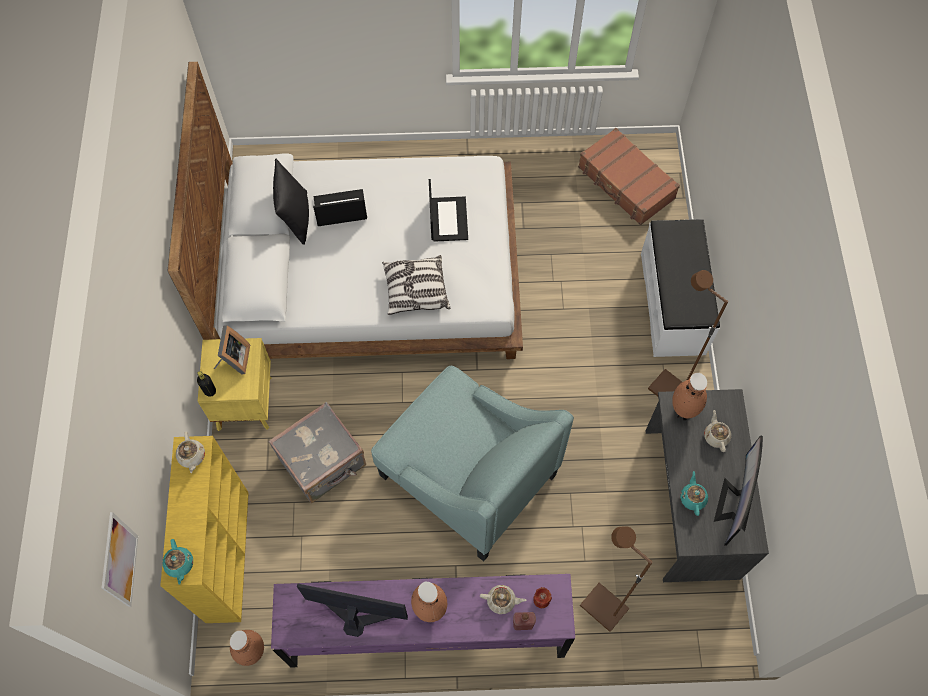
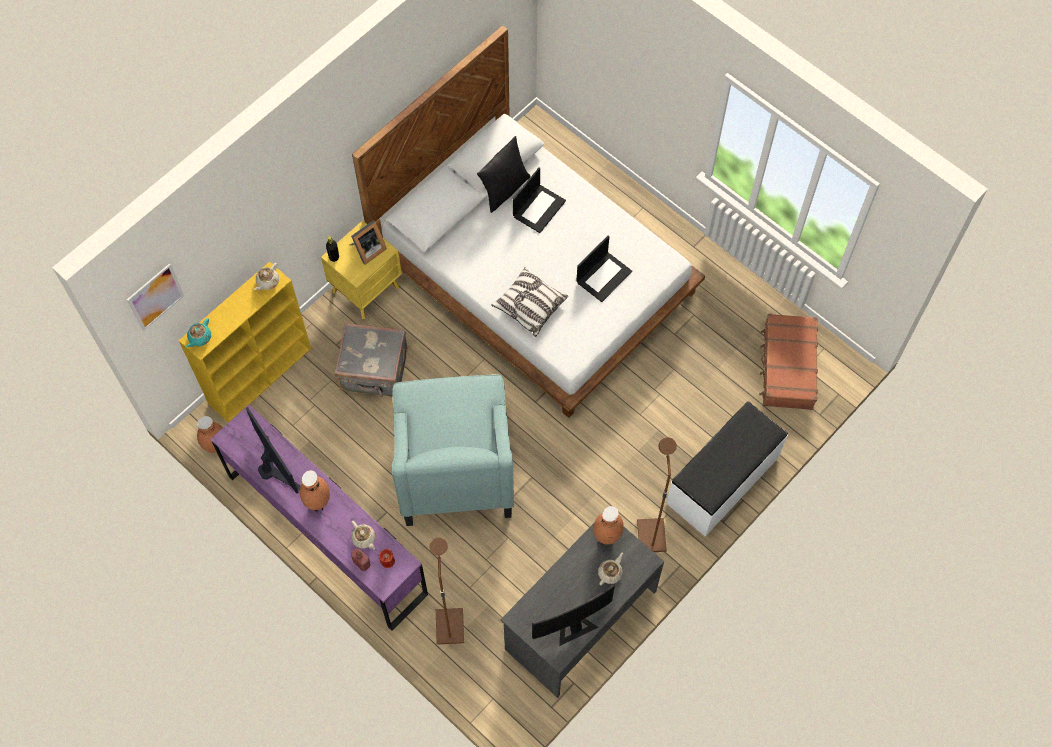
camera: 45 degrees right, 0 degrees up
laptop [313,189,367,226] -> laptop turned 90 degrees clockwise [513,168,566,233]
turquoise teapot [680,471,708,516] -> none

